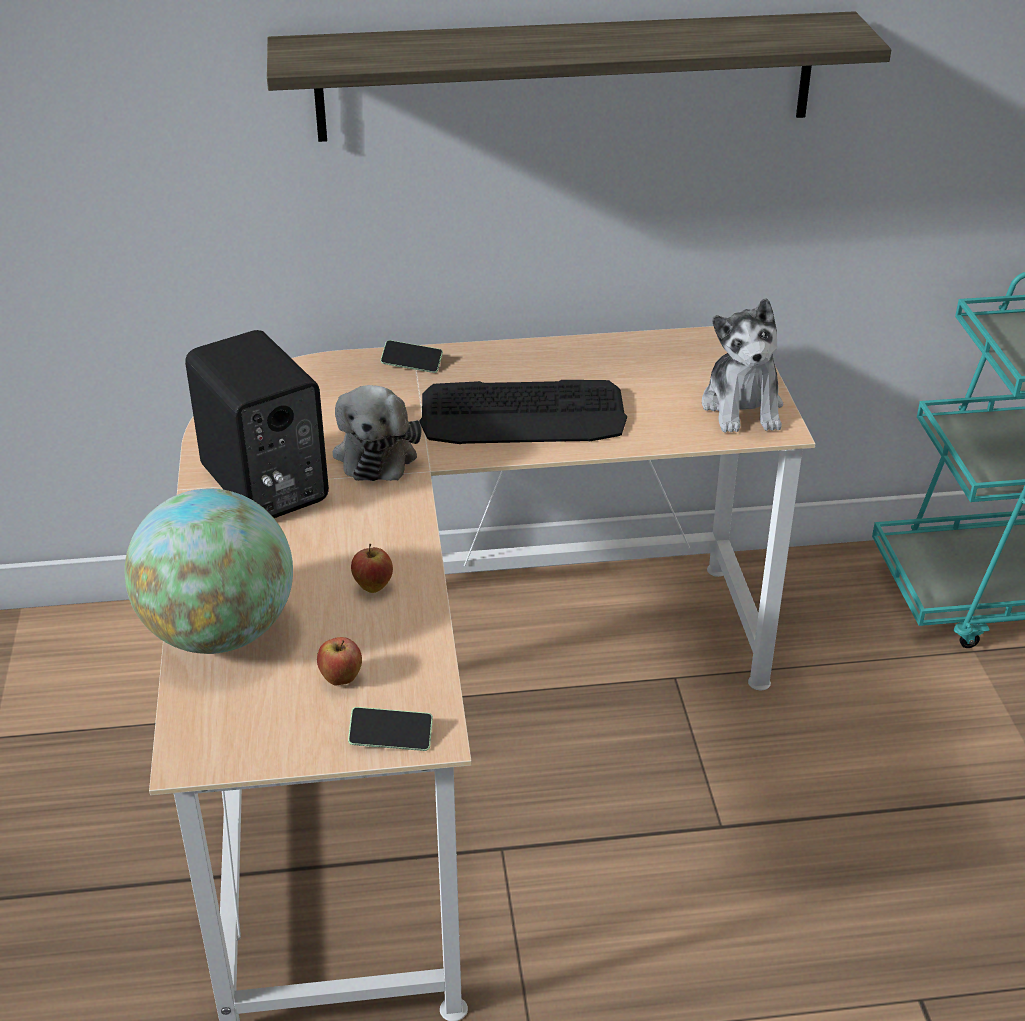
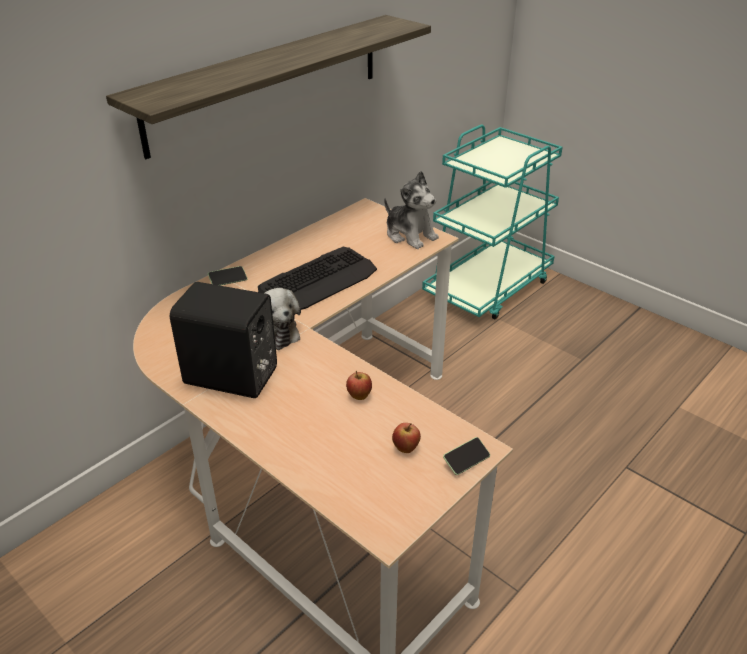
camera: 40 degrees left, 0 degrees up
globe [125,488,293,654] -> none

